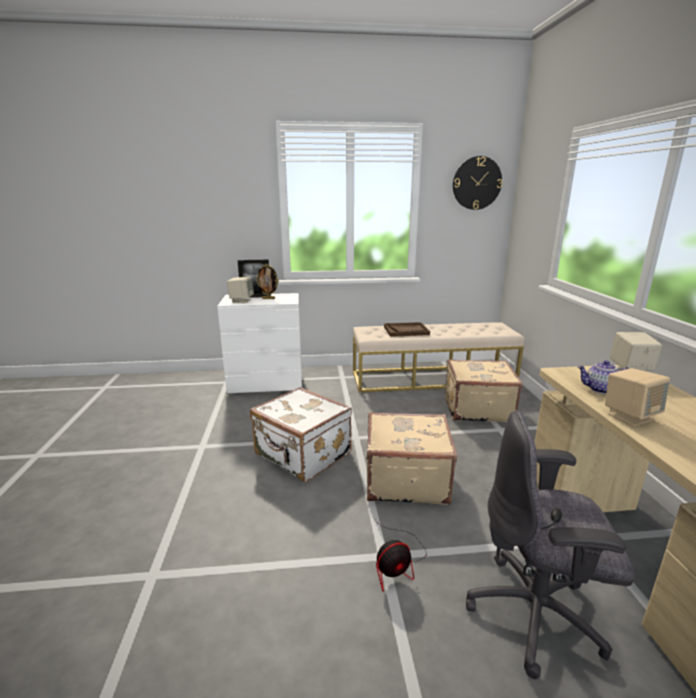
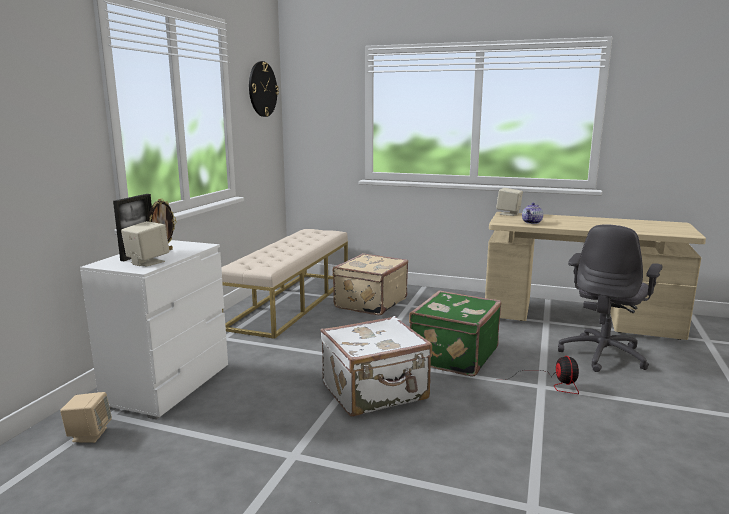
camera: 65 degrees left, 5 degrees down
beige suitcase [367,412,458,505] -> green suitcase [409,290,501,377]
brown tray [384,322,430,337] -> none
beige speaker [605,368,670,427] -> beige speaker moved to [60,392,112,443]

